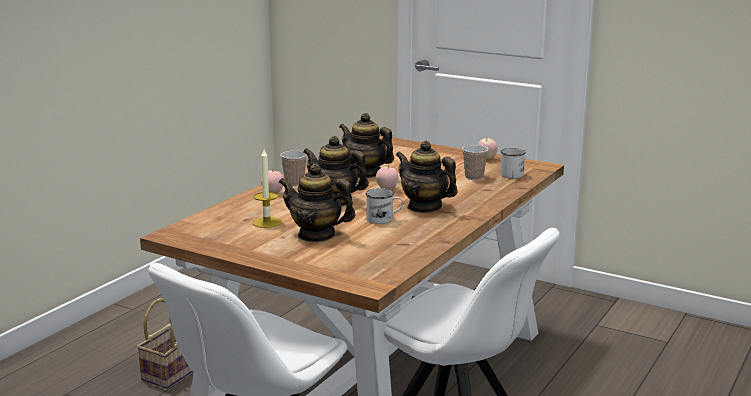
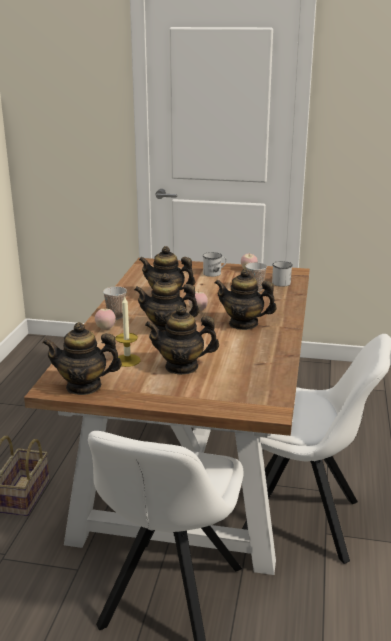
camera: 20 degrees left, 5 degrees up
white mug [365,188,403,224] -> white mug moved to [203,252,227,277]
none -> teapot [42,322,122,395]

